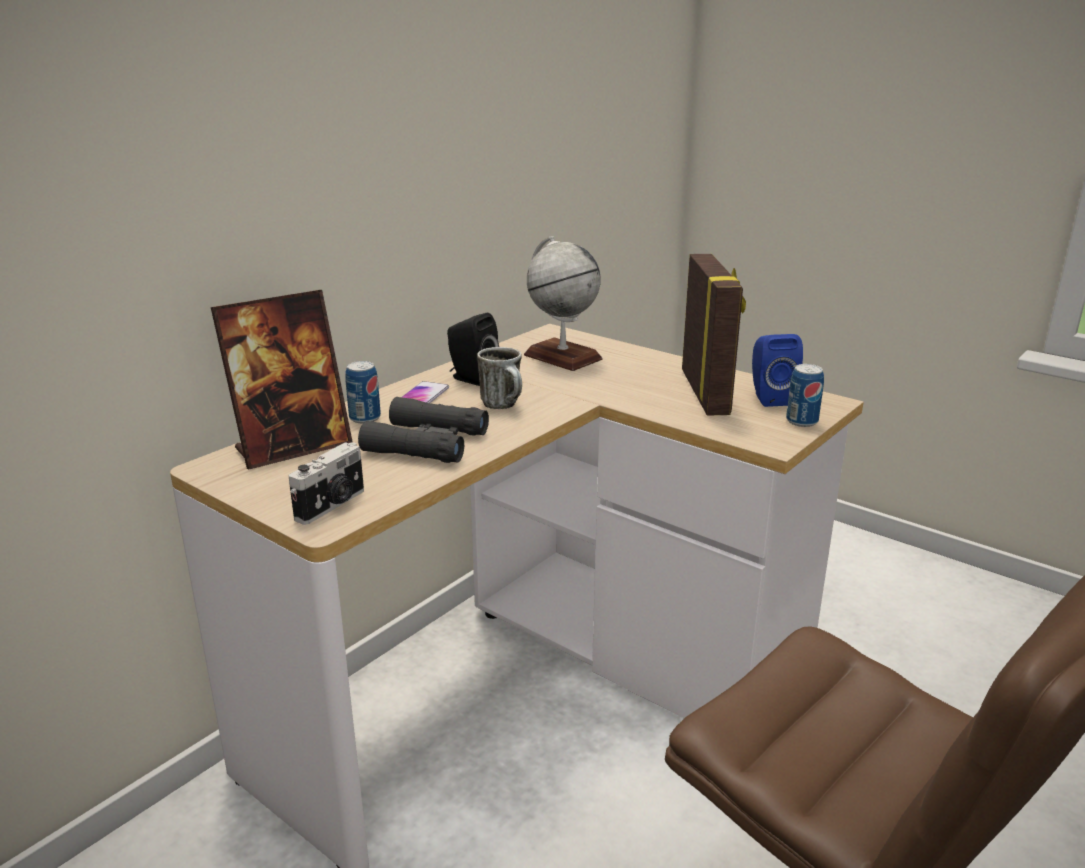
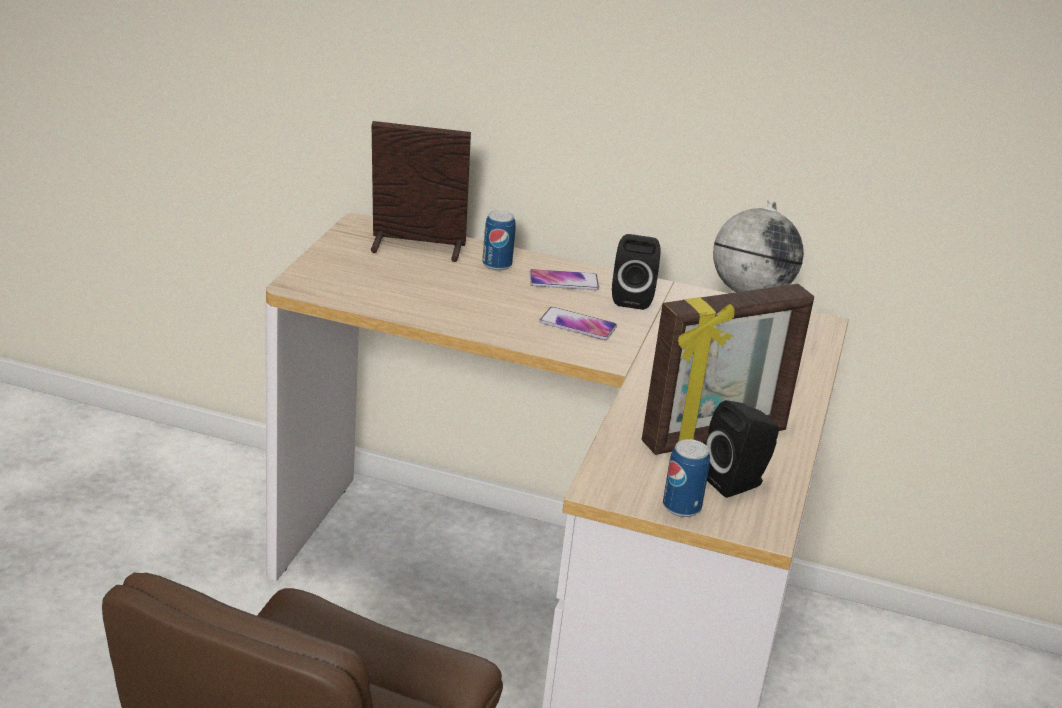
camera: 65 degrees right, 5 degrees up
picture frame [211,290,353,469] -> picture frame turned 150 degrees clockwise [371,121,471,262]
camera [288,442,364,525] -> none
black binoculars [358,397,489,463] -> none
mug [477,347,522,409] -> phone [539,307,617,340]
blue speaker [752,334,803,407] -> black speaker [705,400,779,498]

